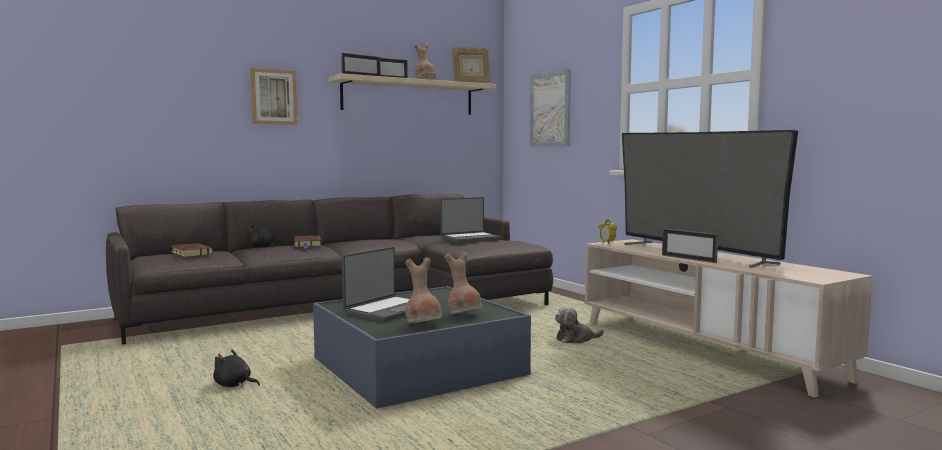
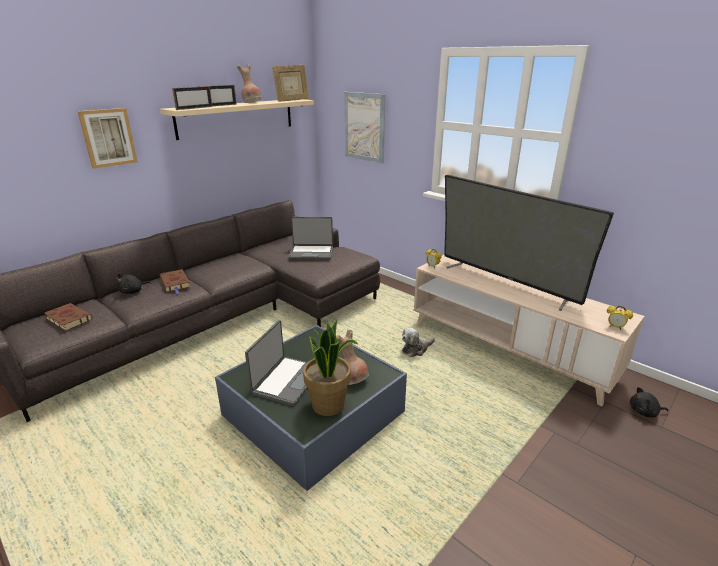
camera: 15 degrees left, 20 degrees up
black plush toy [213,350,260,388] -> black plush toy moved to [630,387,669,418]
brown vase [405,257,441,324] -> potted plant [303,320,358,416]
laptop [440,197,502,243] -> laptop turned 45 degrees clockwise [288,217,333,260]
picture frame [662,228,718,263] -> none
none -> alarm clock [607,306,633,330]

